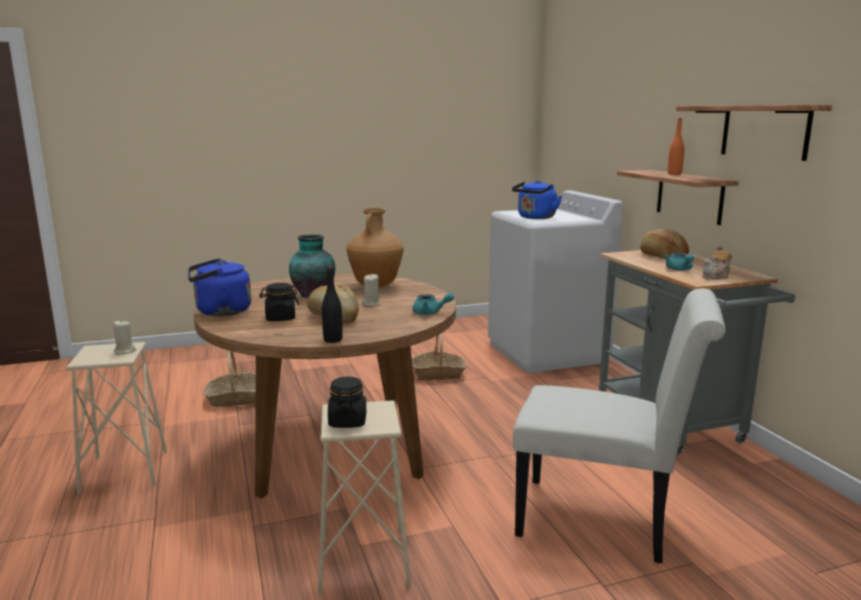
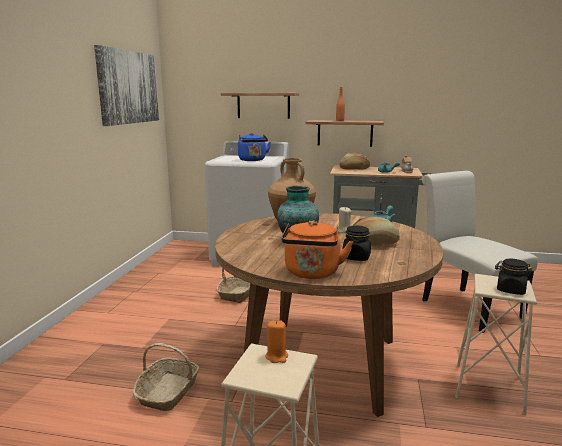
camera: 60 degrees left, 0 degrees up
beige candle [113,321,136,355] -> orange candle [265,320,288,363]
blue kettle [188,258,251,316] -> orange kettle [281,220,353,279]
black bottle [322,266,343,343] -> none
white chair [513,288,726,564] -> white chair turned 75 degrees counterclockwise [422,171,538,333]
shelf [676,105,832,161] -> shelf moved to [221,93,299,119]
none -> picture [94,45,159,126]

